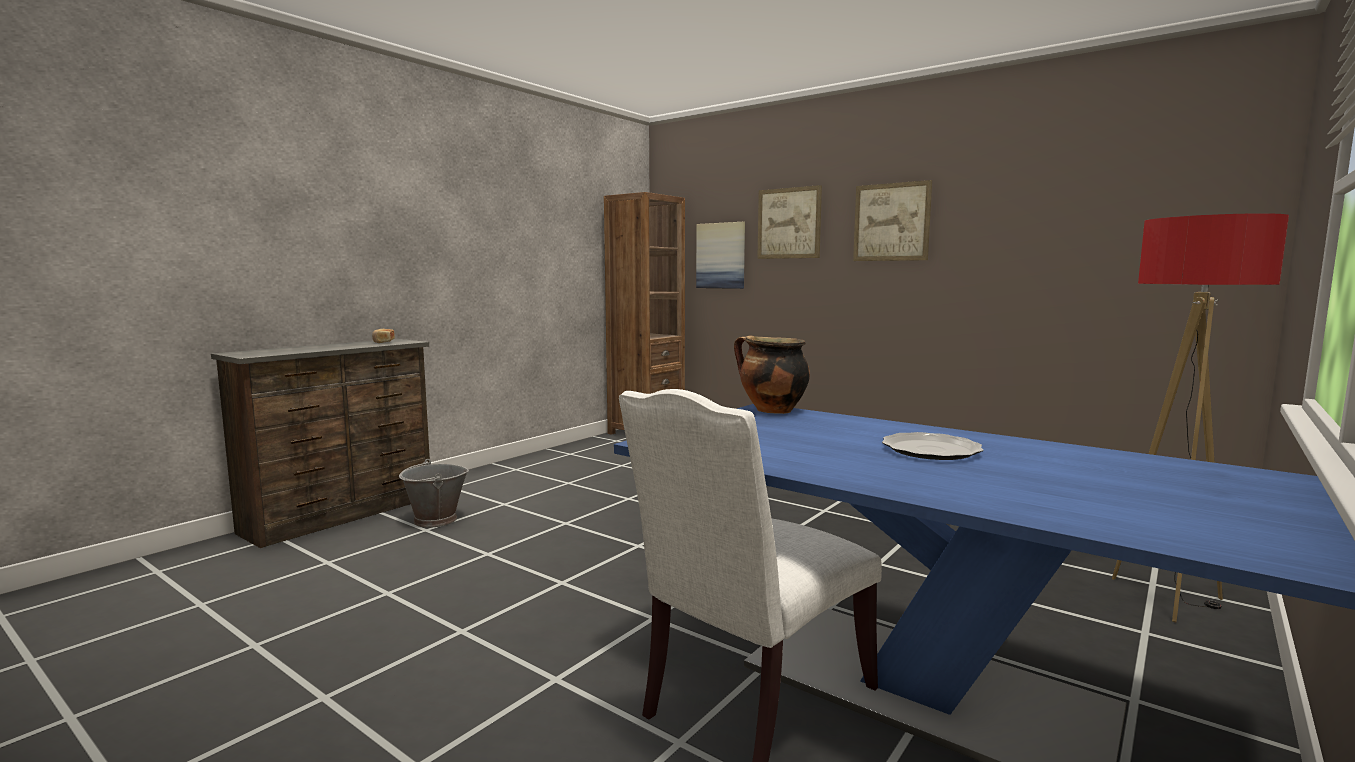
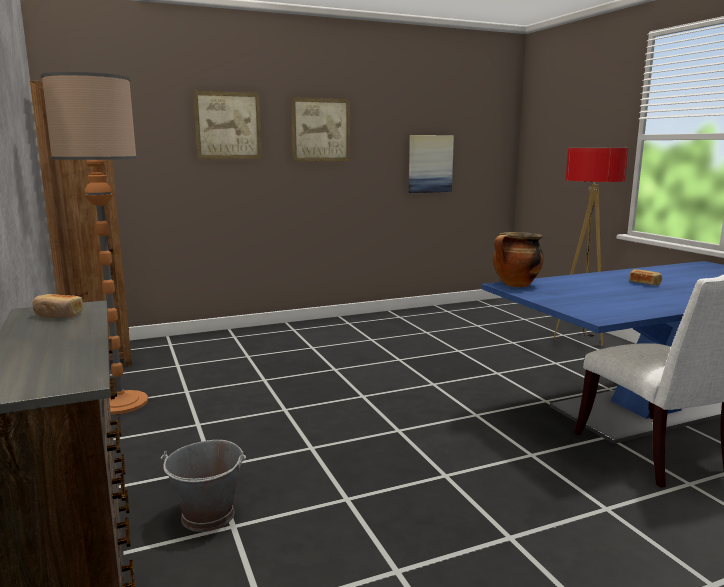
camera: 60 degrees left, 5 degrees up
picture [696,222,745,289] -> picture moved to [409,135,454,193]
plate [882,432,983,460] -> bread [629,269,662,286]
none -> floor lamp [40,72,148,415]

